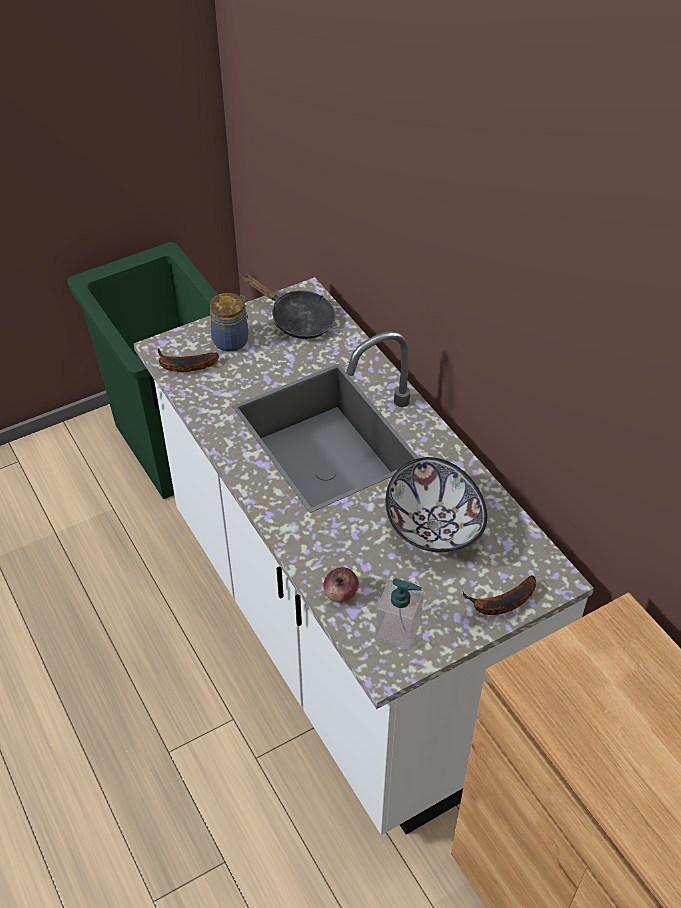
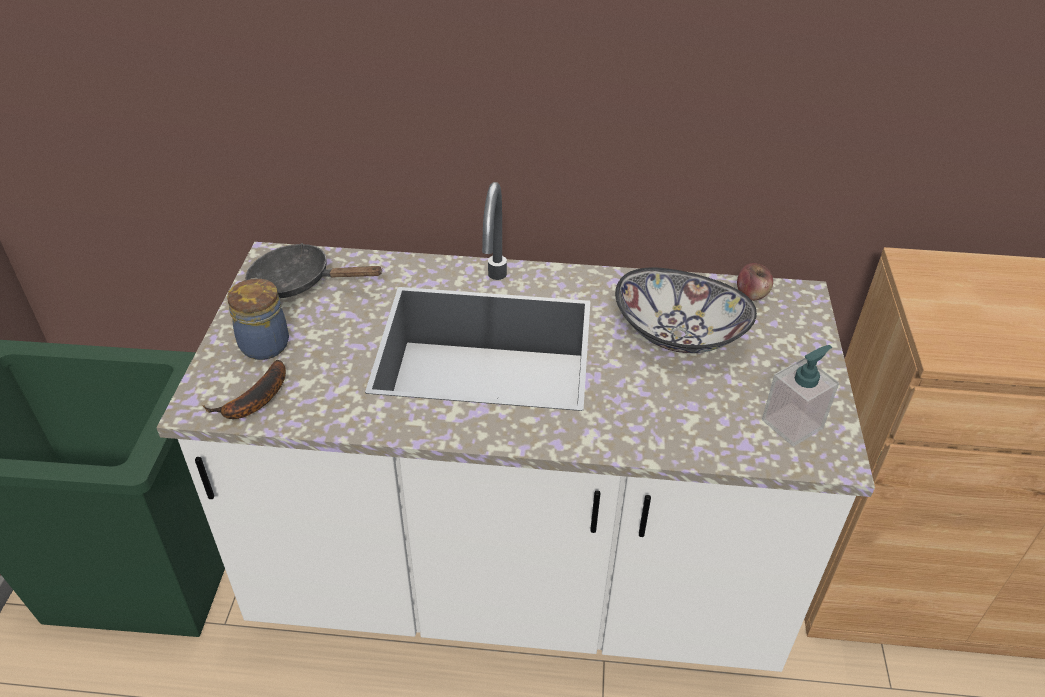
camera: 55 degrees left, 5 degrees down
black frying pan [241,274,335,339] -> black frying pan turned 150 degrees counterclockwise [245,243,383,298]
apple [323,567,359,603] -> apple moved to [737,263,773,301]
banana [462,575,536,615] -> none

